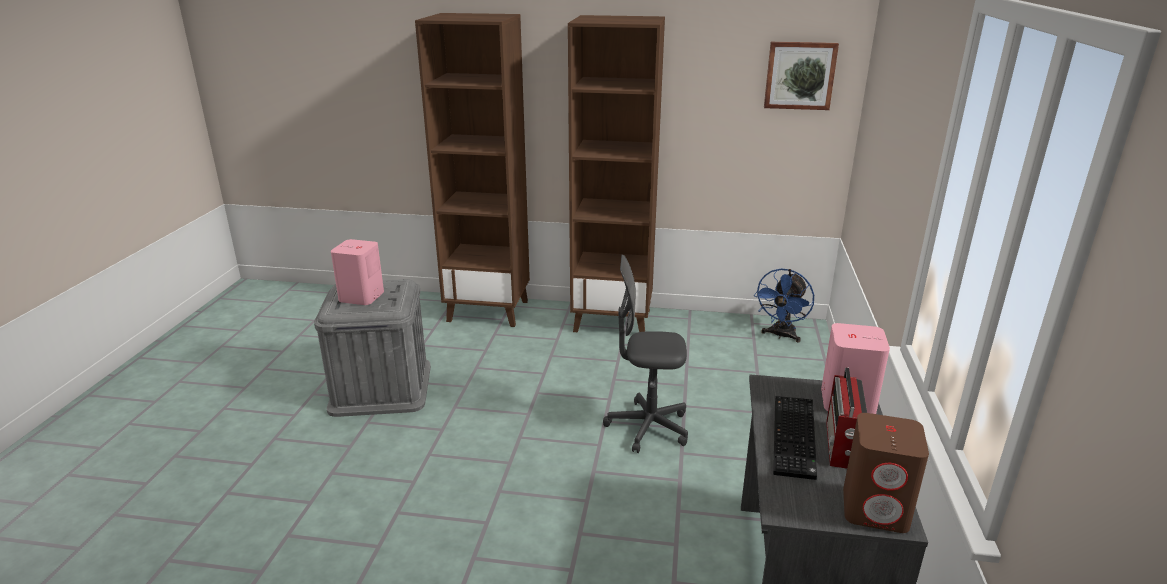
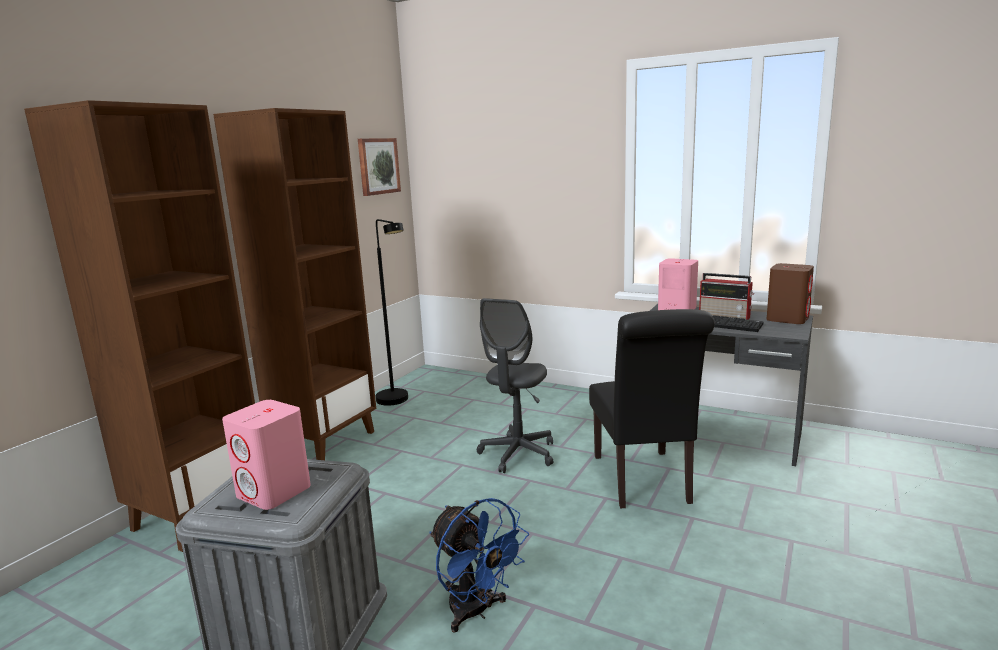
camera: 70 degrees left, 10 degrees down
blue fan [754,268,814,342] -> blue fan moved to [430,498,529,633]
none -> black floor lamp [376,219,408,406]
none -> black chair [589,309,715,509]

